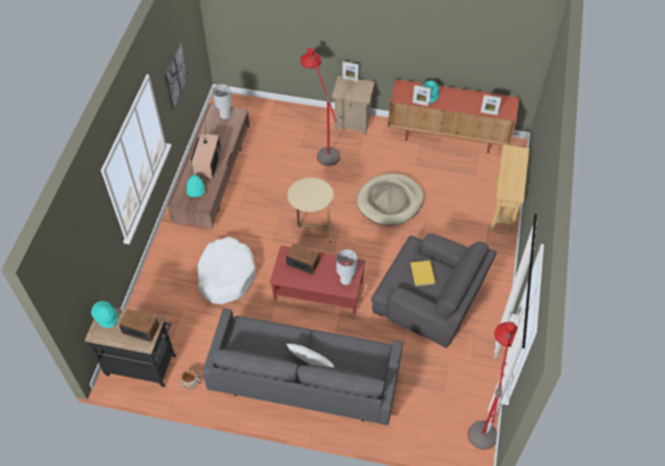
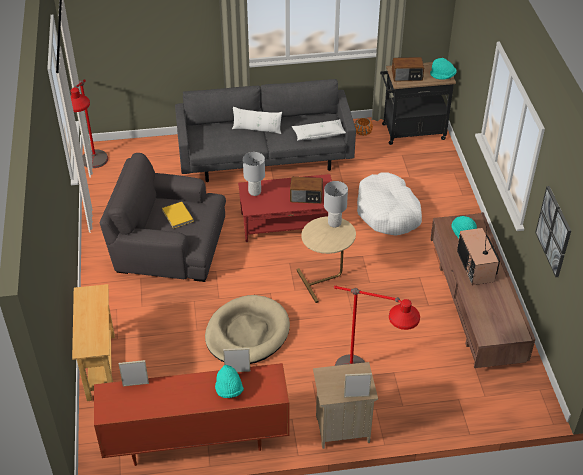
camera: 160 degrees right, 10 degrees down
grey table lamp [213,84,232,119] -> grey table lamp moved to [324,181,348,227]
none -> white pillow [292,119,346,141]

